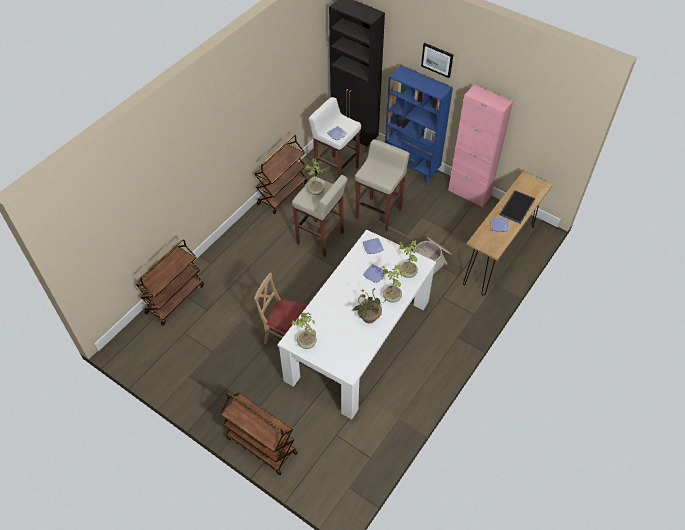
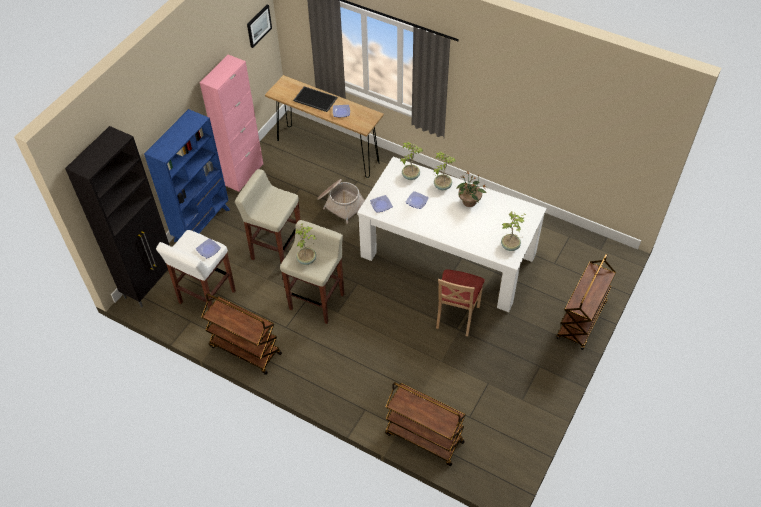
camera: 95 degrees left, 0 degrees up
picture [421,43,453,78] -> picture moved to [247,5,272,48]

